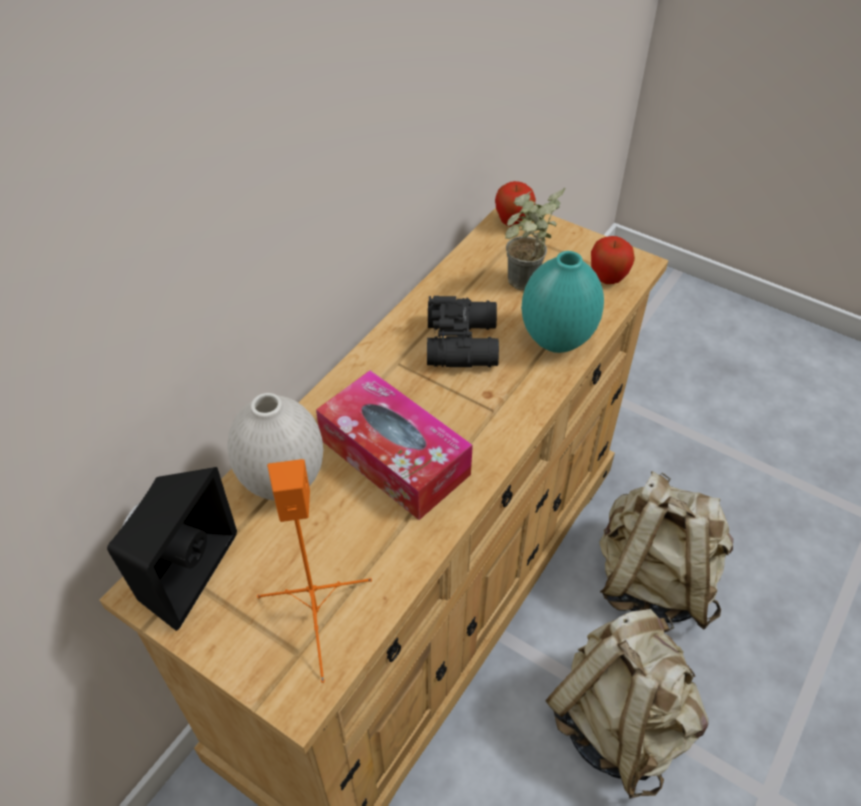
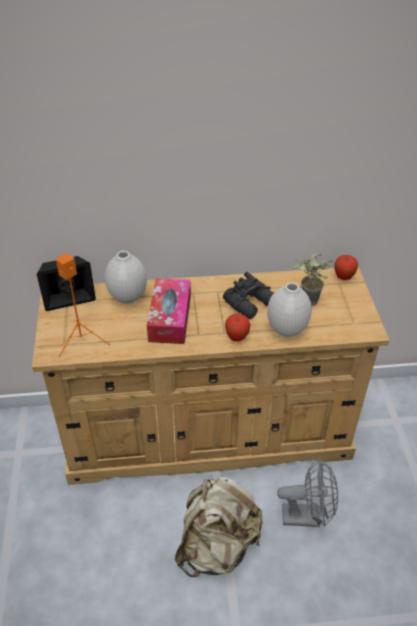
camera: 50 degrees right, 5 degrees down
turquoise vase [522,251,604,353] -> white vase [267,282,312,337]
apple [591,236,635,284] -> apple moved to [225,313,251,341]
beige backpack [599,471,733,630] -> grey fan [277,457,338,527]

